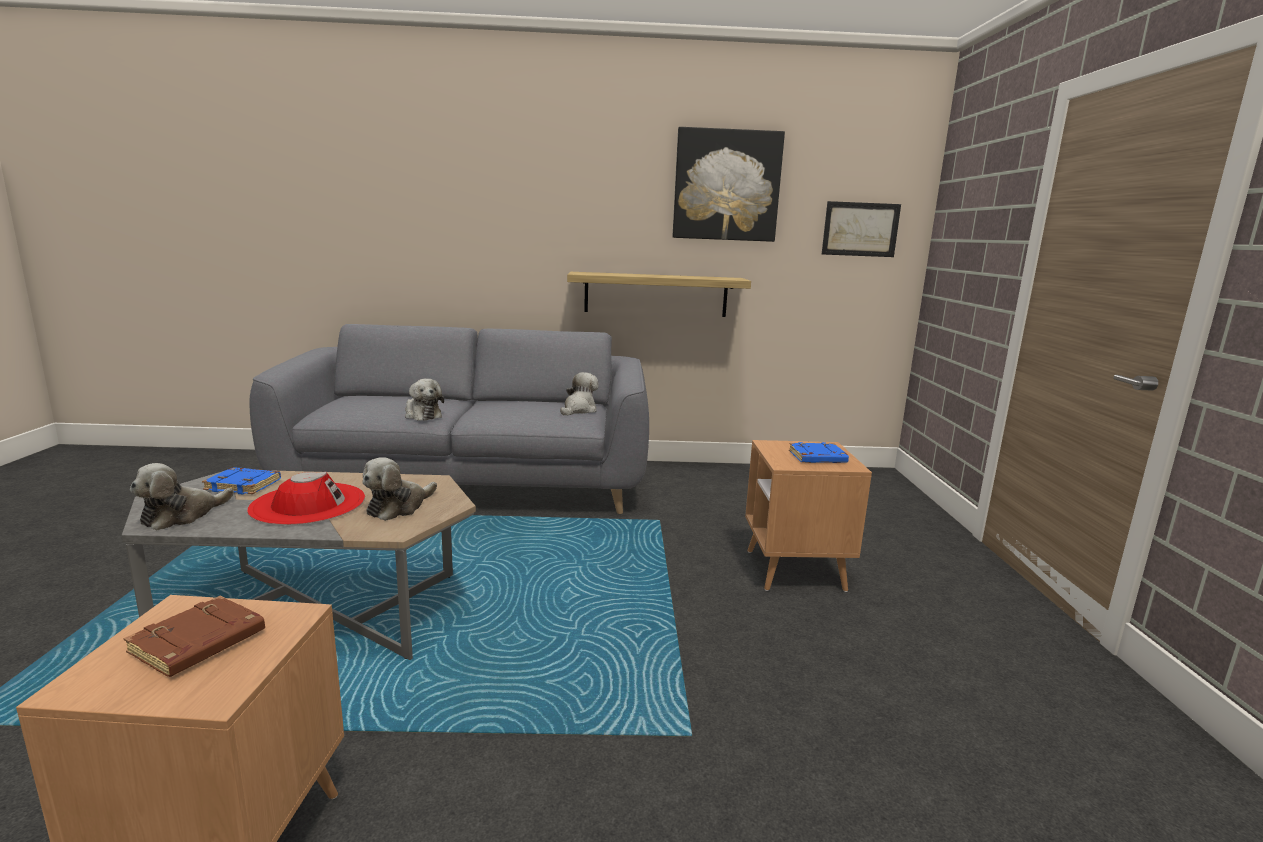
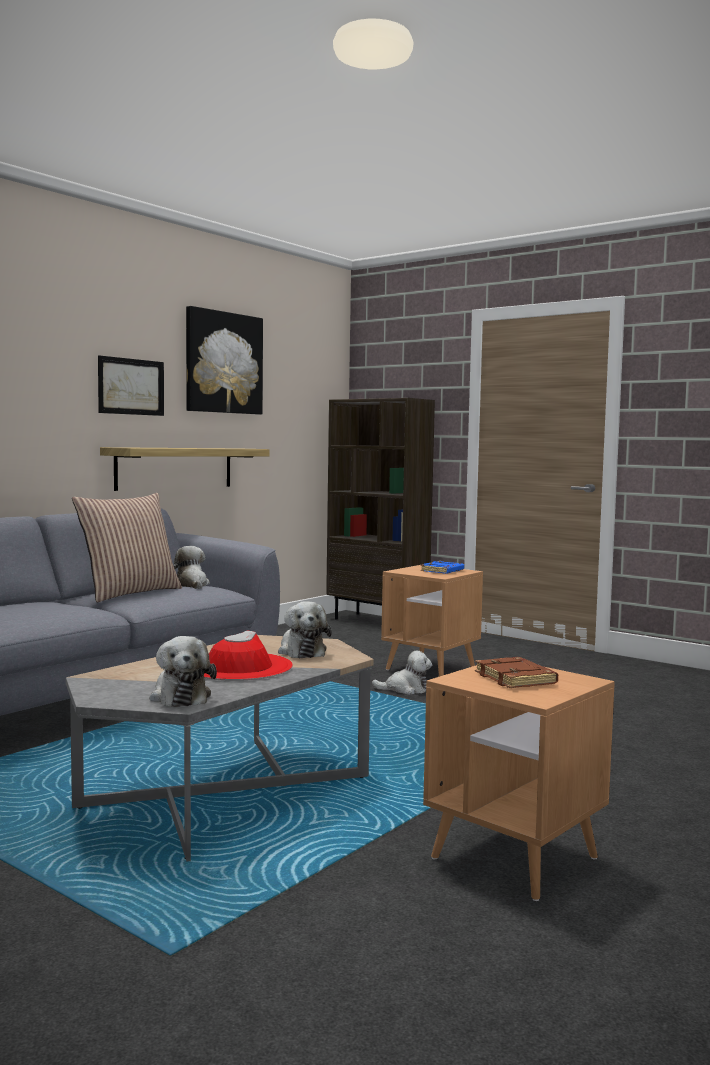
camera: 50 degrees left, 10 degrees down
blue book [202,467,281,495] -> none
plush toy [405,379,444,421] -> plush toy moved to [372,651,432,695]
picture [822,201,901,257] -> picture moved to [98,355,164,416]
none -> pillow [72,493,182,602]
none -> brown bookcase [326,398,435,619]

